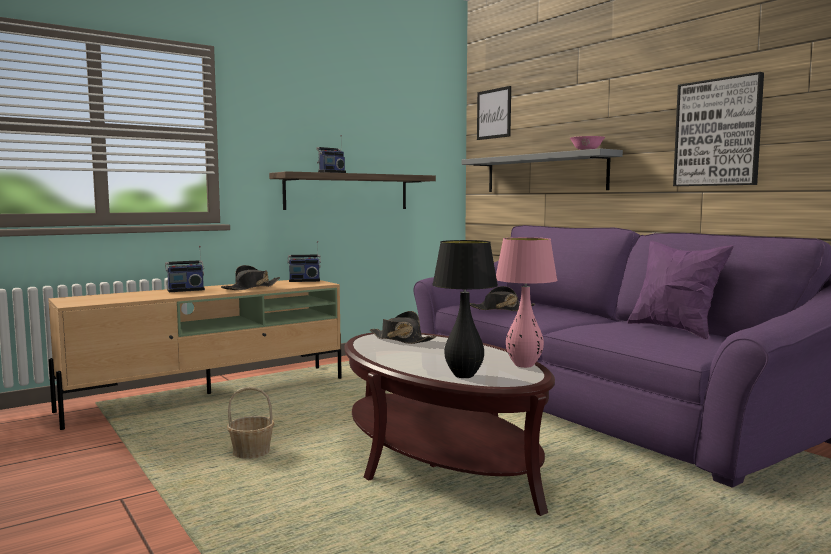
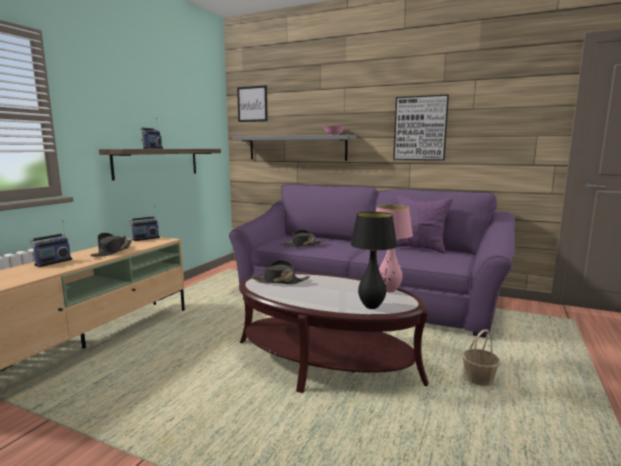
camera: 30 degrees left, 5 degrees up
basket [227,387,274,459] -> basket moved to [462,329,501,386]

